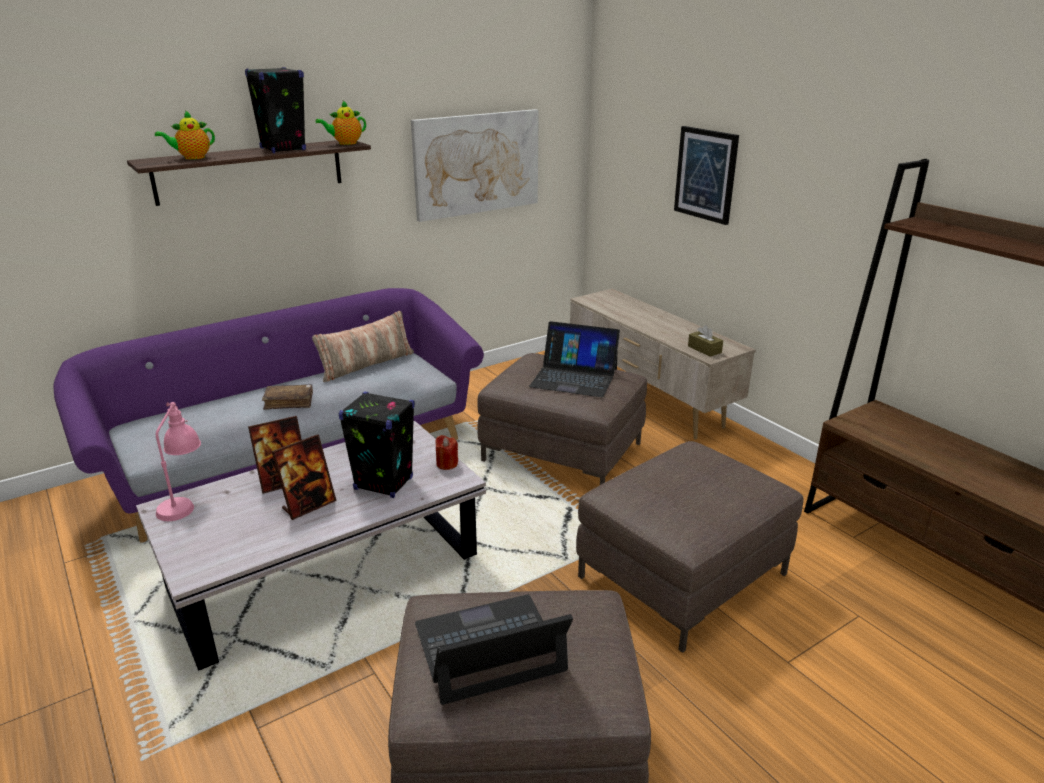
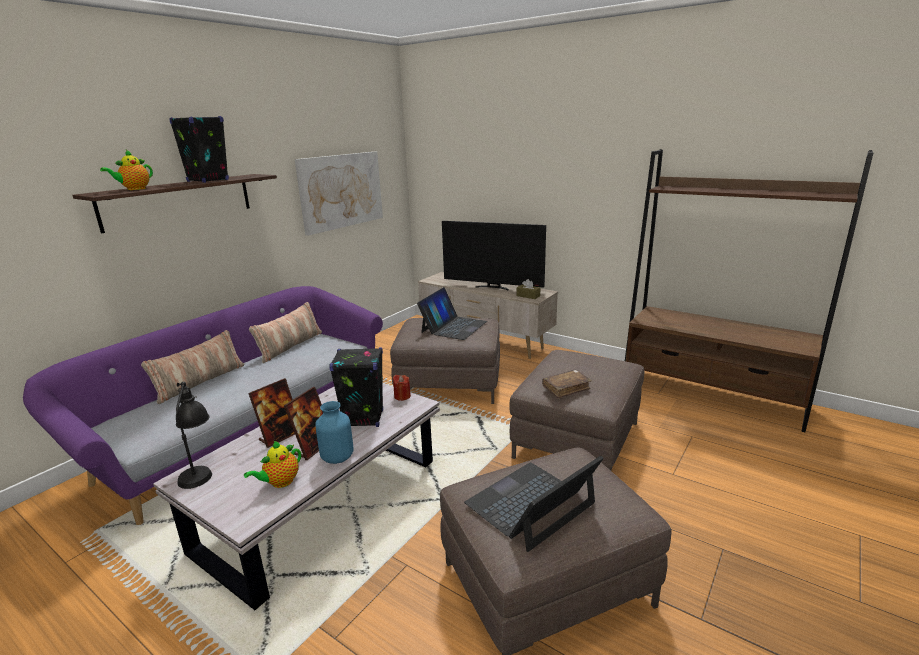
camera: 20 degrees left, 5 degrees down
pink table lamp [156,402,201,521] -> black table lamp [176,382,212,489]
brown book [262,384,313,410] -> brown book moved to [542,370,592,399]
teapot [315,101,366,145] -> teapot moved to [244,441,301,488]
laptop [529,321,620,397] -> laptop turned 60 degrees counterclockwise [417,287,487,340]
picture [674,126,739,225] -> none
none -> pillow [141,330,244,404]
none -> blue vase [315,401,354,464]
none -> television [442,221,546,290]

